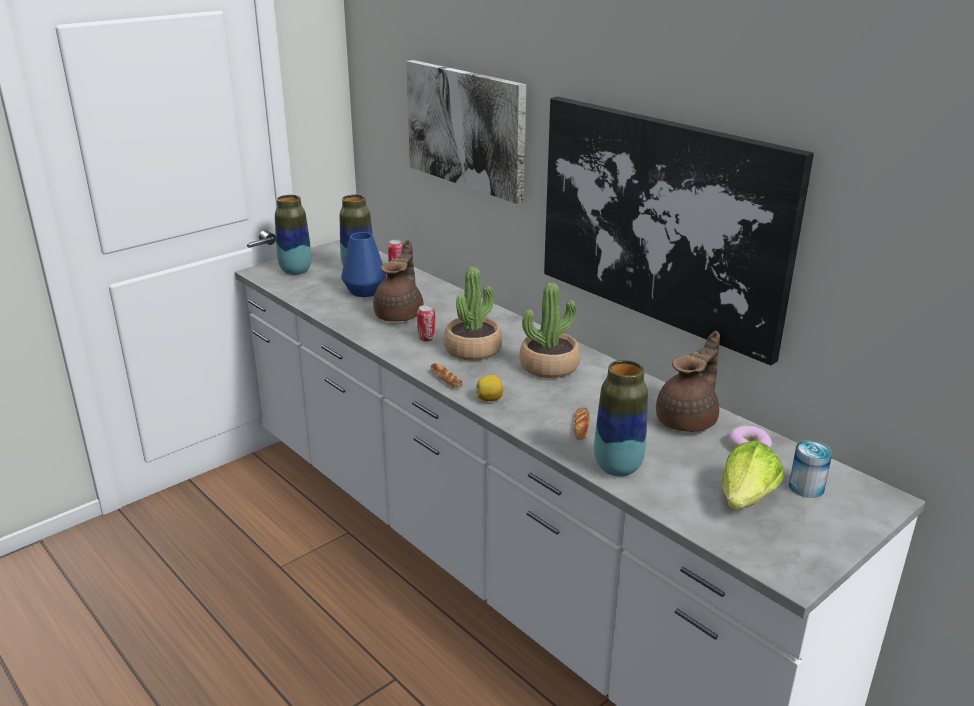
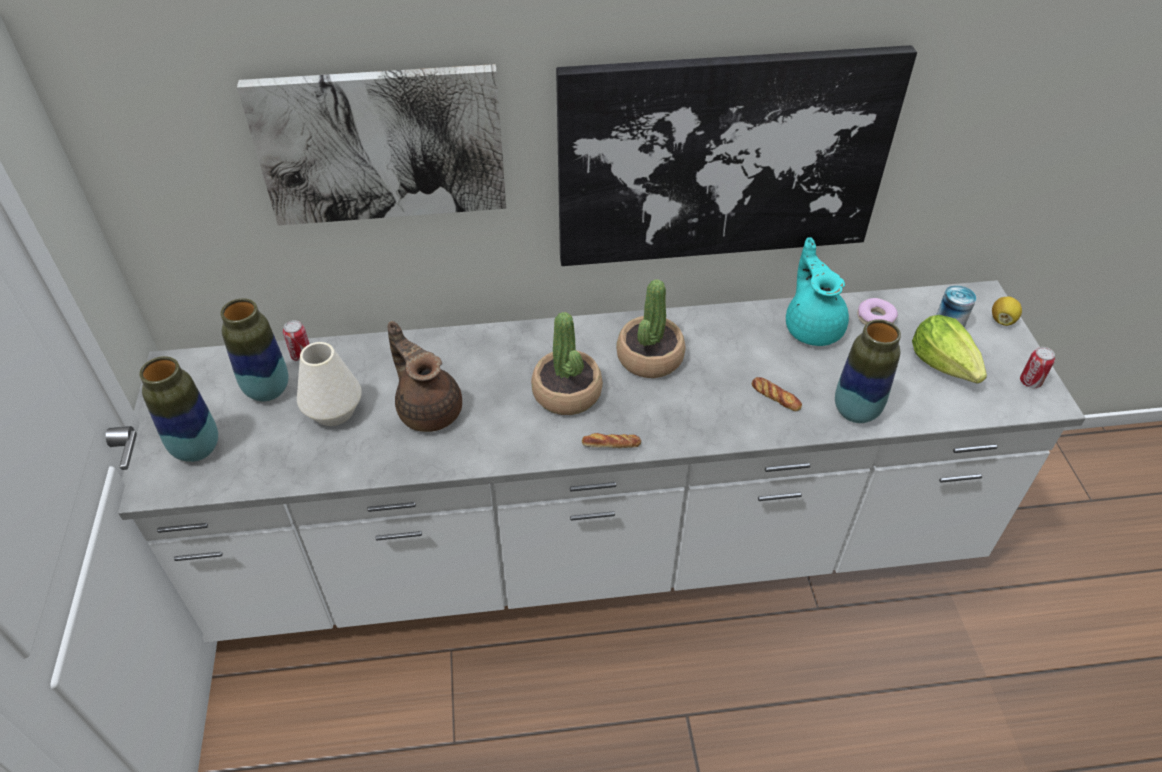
camera: 55 degrees left, 20 degrees up
blue vase [341,232,387,297] -> white vase [297,342,361,426]
can [417,305,436,342] -> can moved to [1020,347,1055,388]
lemon [476,375,503,401] -> lemon moved to [992,297,1022,326]
brown teapot [656,331,720,432] -> turquoise teapot [786,237,849,346]

